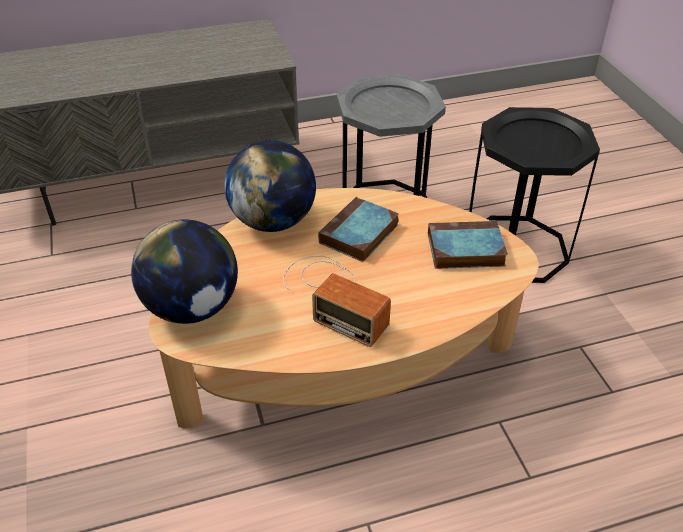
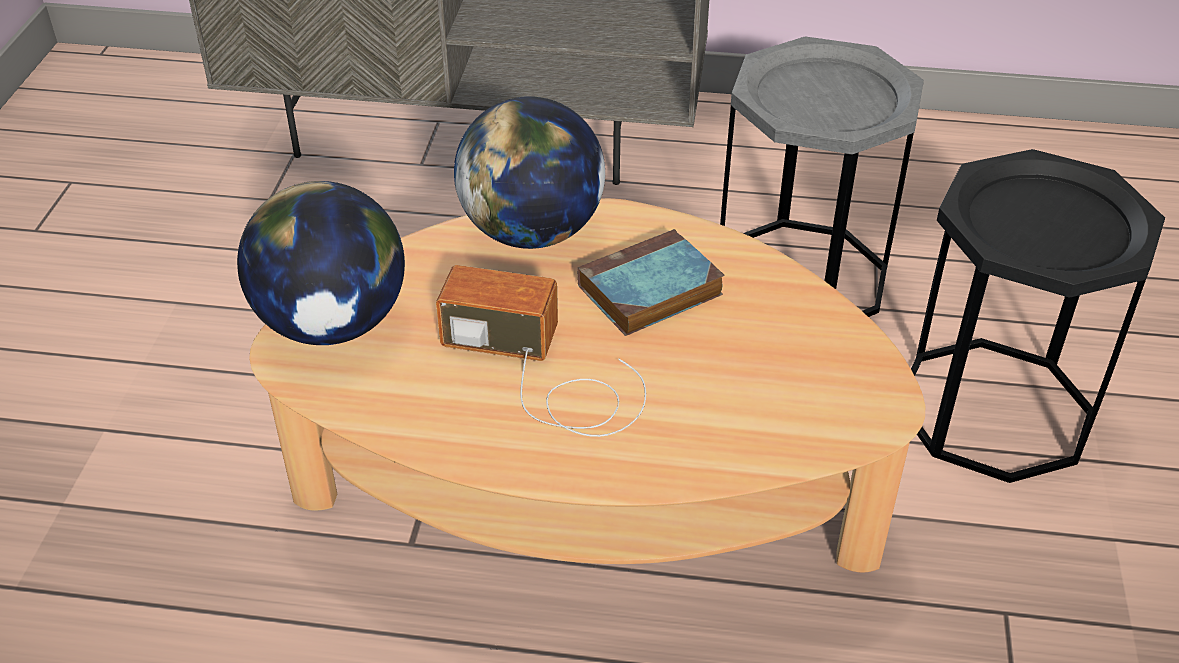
camera: 25 degrees right, 0 degrees up
radio [283,256,391,347] -> radio turned 135 degrees clockwise [436,265,646,437]
book [428,221,508,269] -> none

